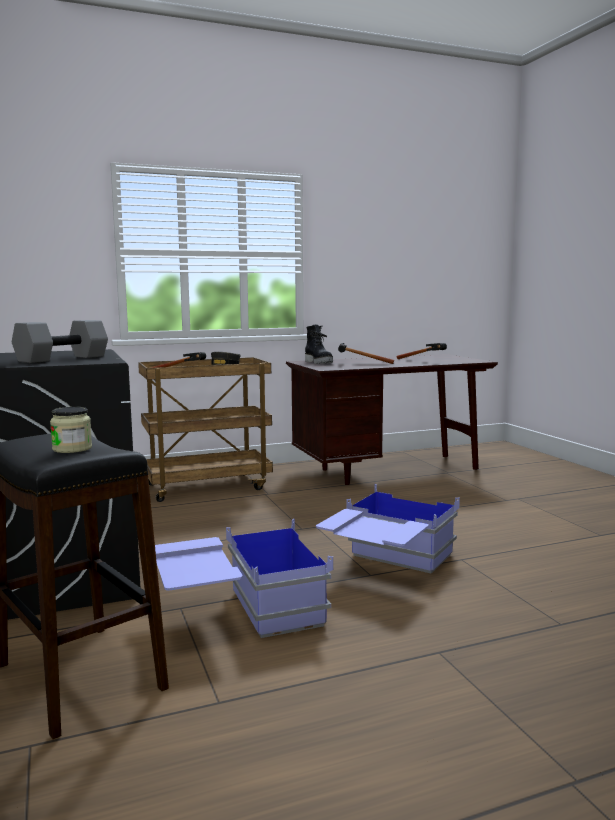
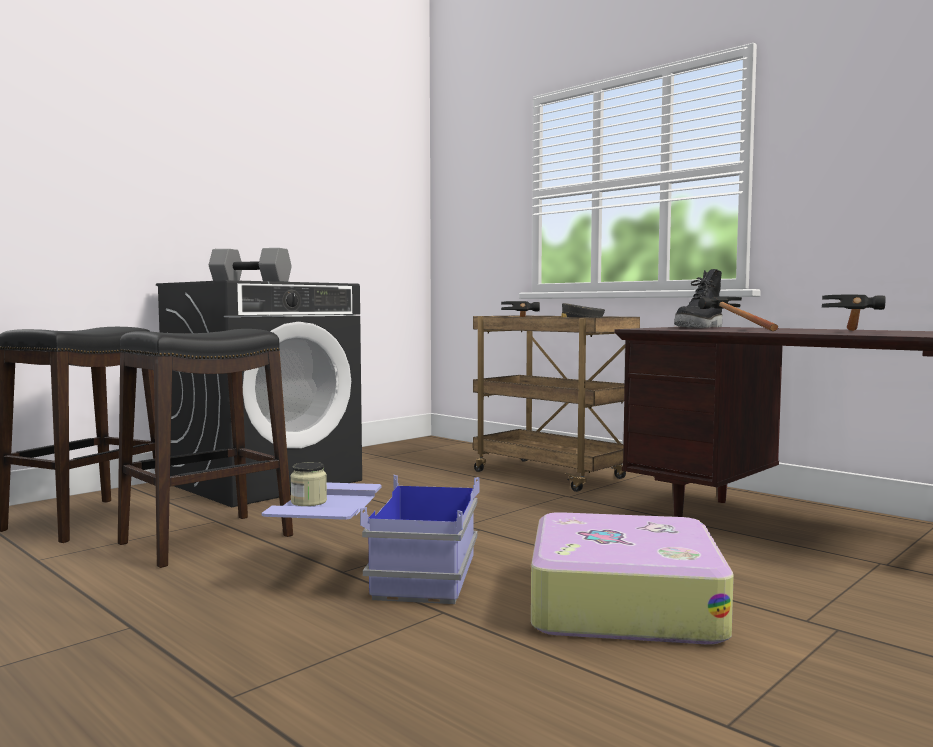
camera: 65 degrees right, 5 degrees down
jar [50,407,92,453] -> jar moved to [290,462,327,506]
blue storage box [155,519,333,638] -> black stool [118,329,293,568]
none -> suitcase [531,512,734,645]

